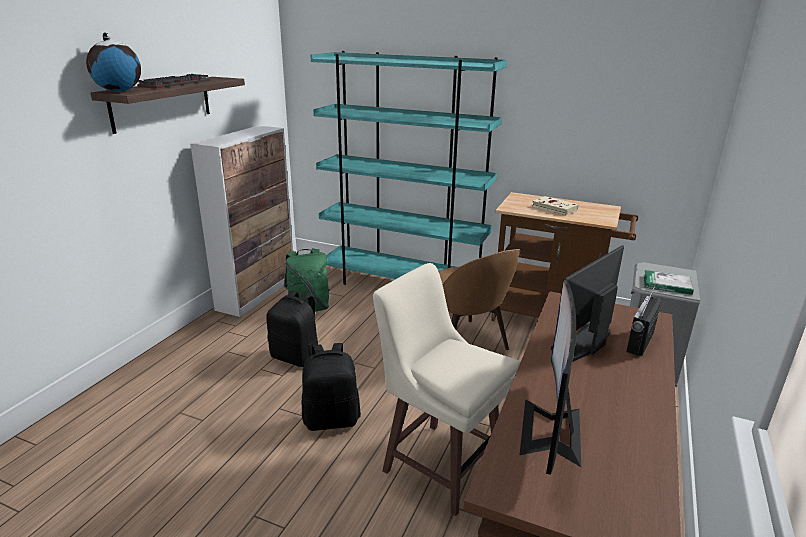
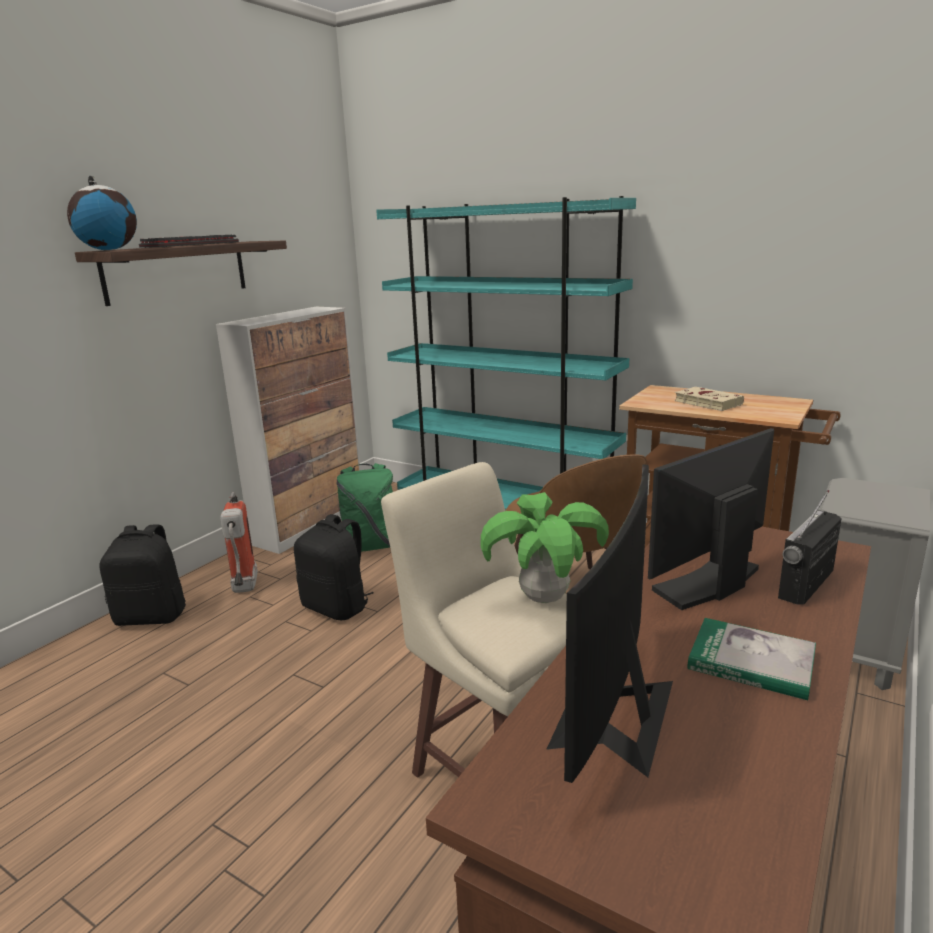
camera: 10 degrees right, 5 degrees down
black backpack [302,343,361,431] -> black backpack moved to [99,525,186,626]
book [644,270,694,295] -> book moved to [687,618,816,700]
none -> fire extinguisher [220,492,258,593]
none -> potted plant [480,492,609,603]

